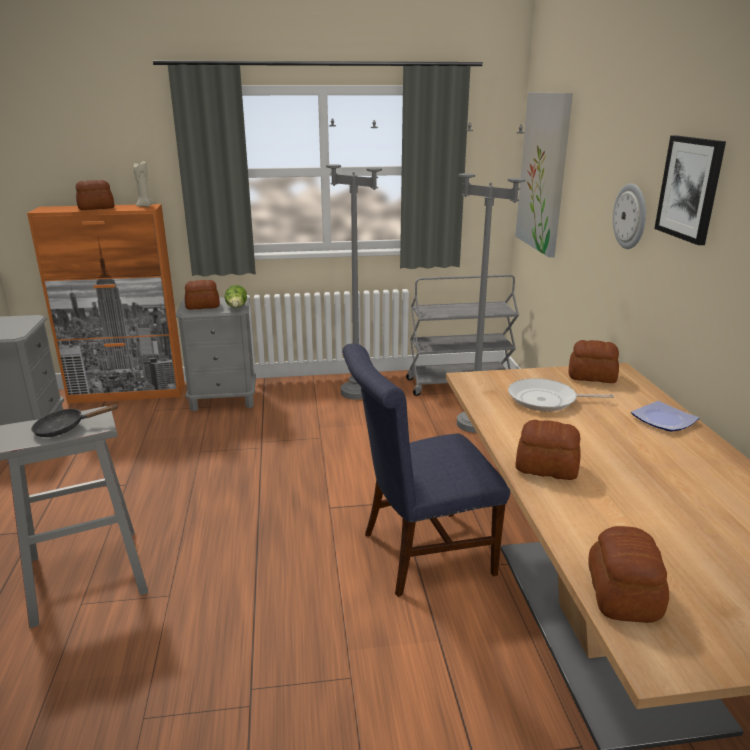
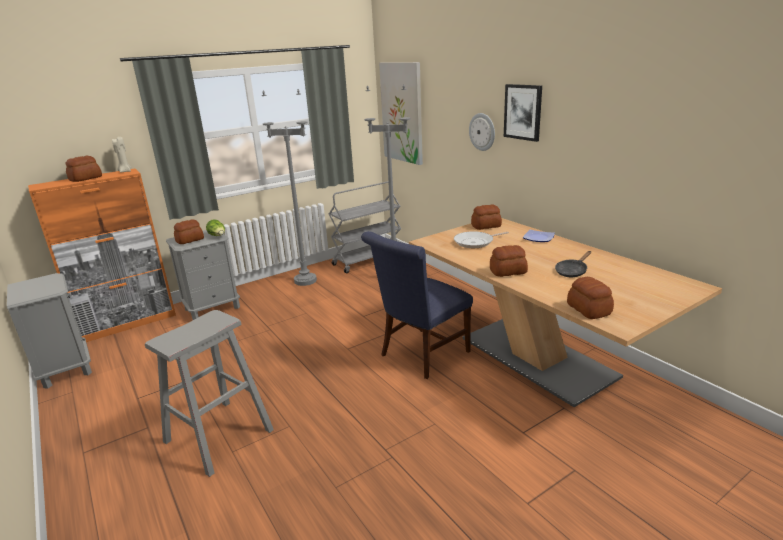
camera: 25 degrees left, 0 degrees up
black frying pan [31,404,119,437] -> black frying pan moved to [555,251,591,277]

